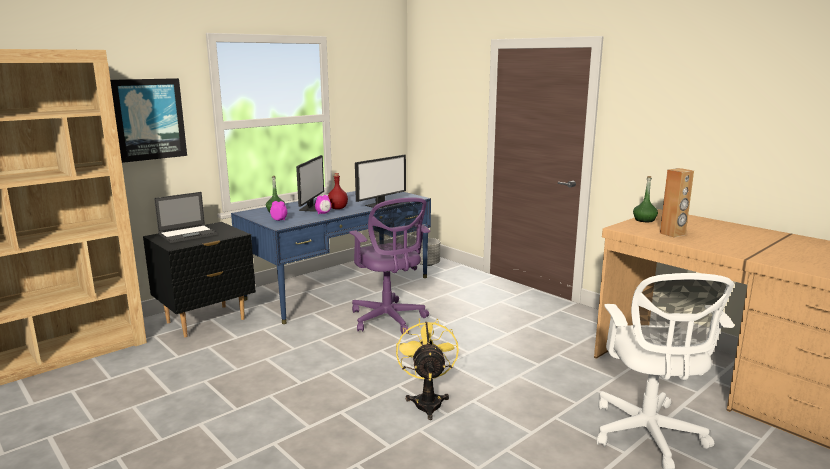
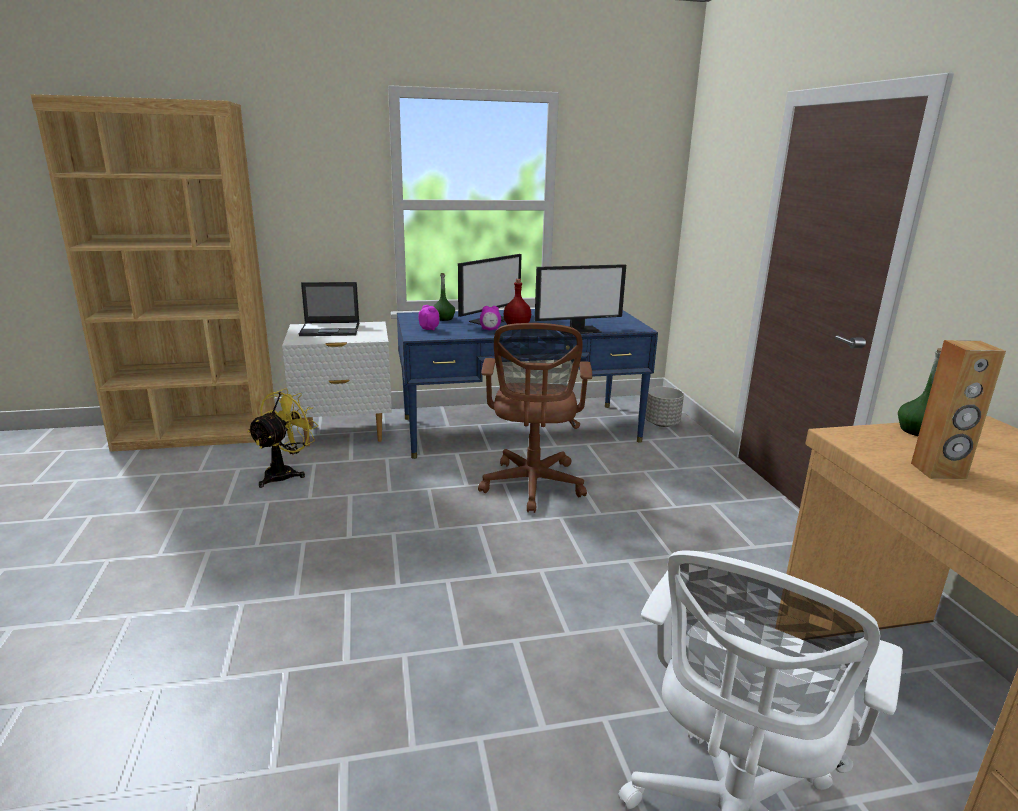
camera: 30 degrees right, 5 degrees up
picture [110,78,187,163] -> none
black nightstand [143,222,256,337] -> white nightstand [282,322,392,446]
purple office chair [349,198,430,334] -> brown office chair [478,323,592,513]
yellow fan [396,318,459,420] -> yellow fan moved to [247,388,319,488]

